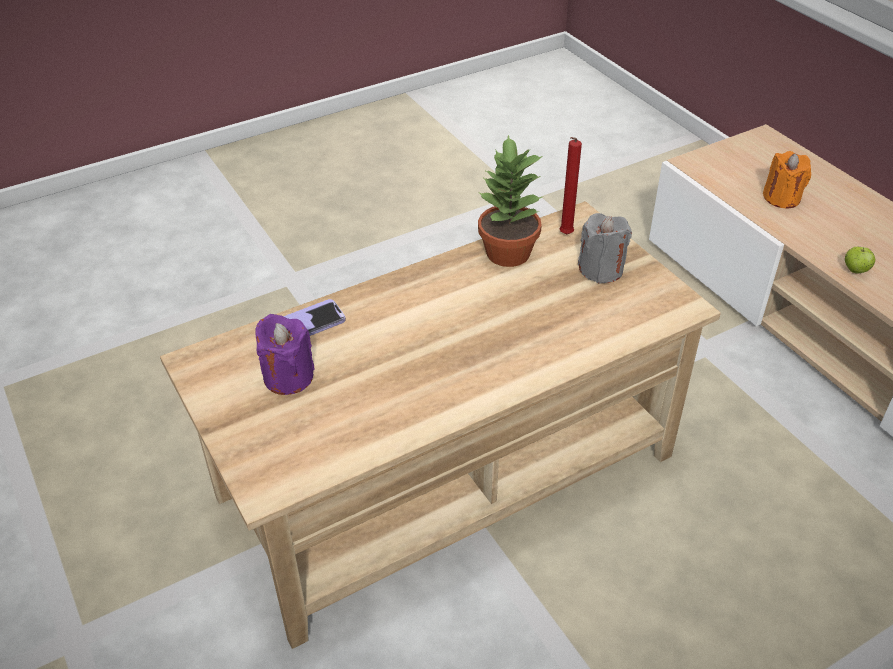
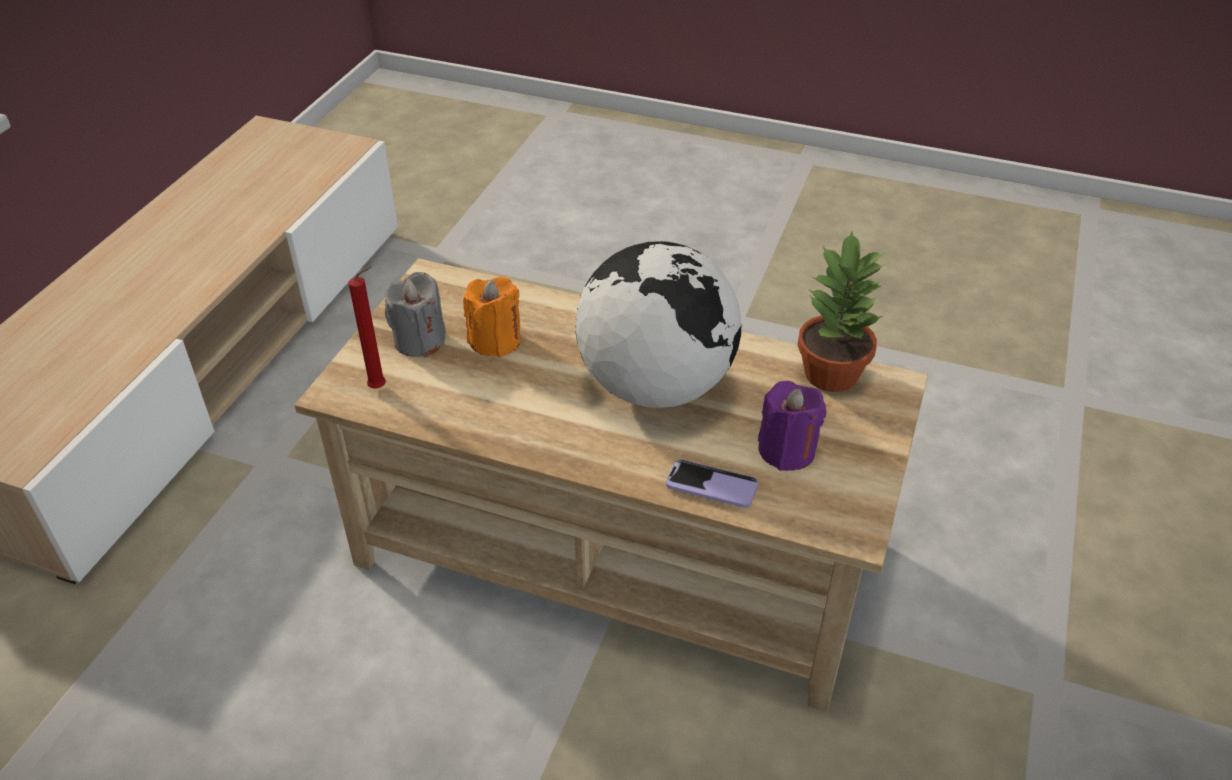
camera: 130 degrees left, 0 degrees up
potted plant [478,135,543,267] -> potted plant moved to [798,231,886,392]
orange candle [763,151,811,208] -> orange candle moved to [463,276,521,357]
apple [845,246,875,274] -> none
none -> globe [575,241,741,408]

